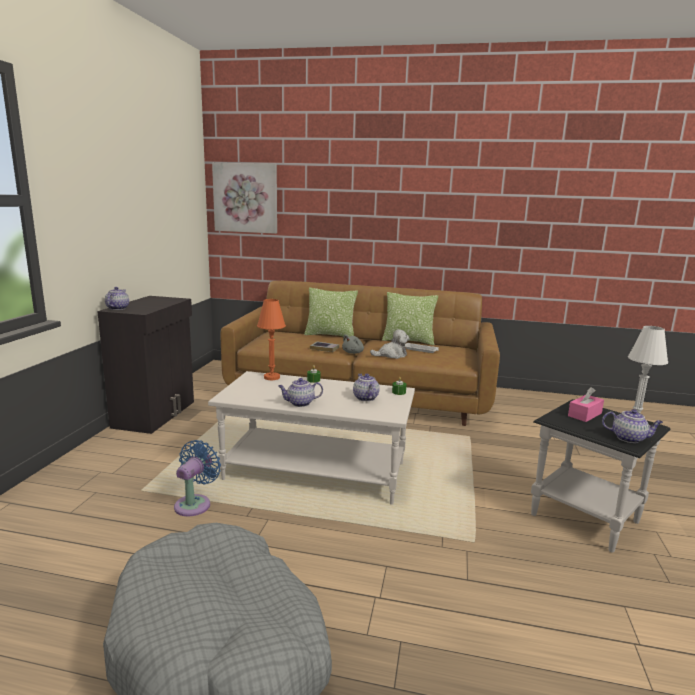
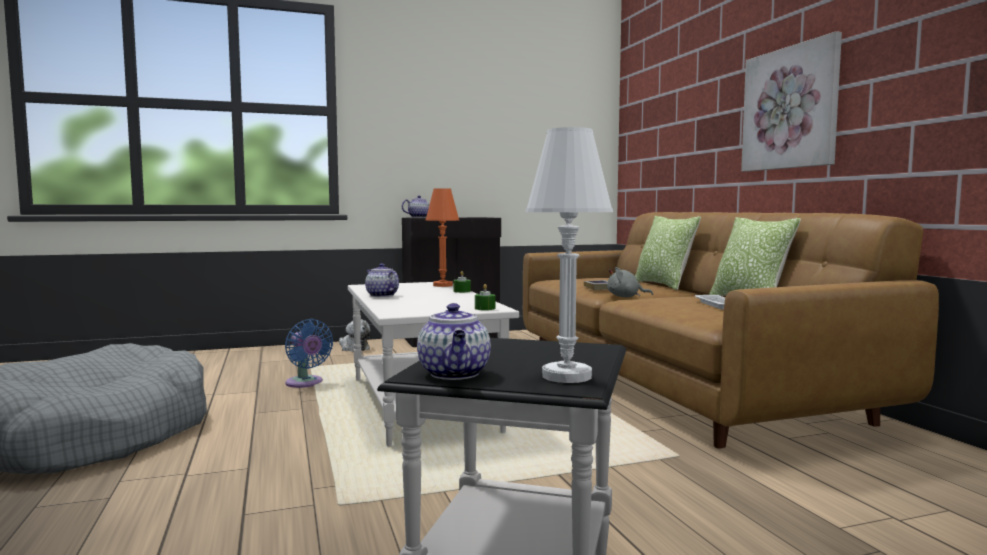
camera: 60 degrees right, 10 degrees down
blue fan [174,440,221,516] -> blue fan turned 60 degrees clockwise [285,319,333,388]
picture [212,163,277,234] -> picture moved to [741,31,842,172]
teapot [353,374,380,401] -> none
plush toy [370,329,410,359] -> plush toy moved to [339,319,371,352]
pink tissue box [568,387,604,422] -> none

